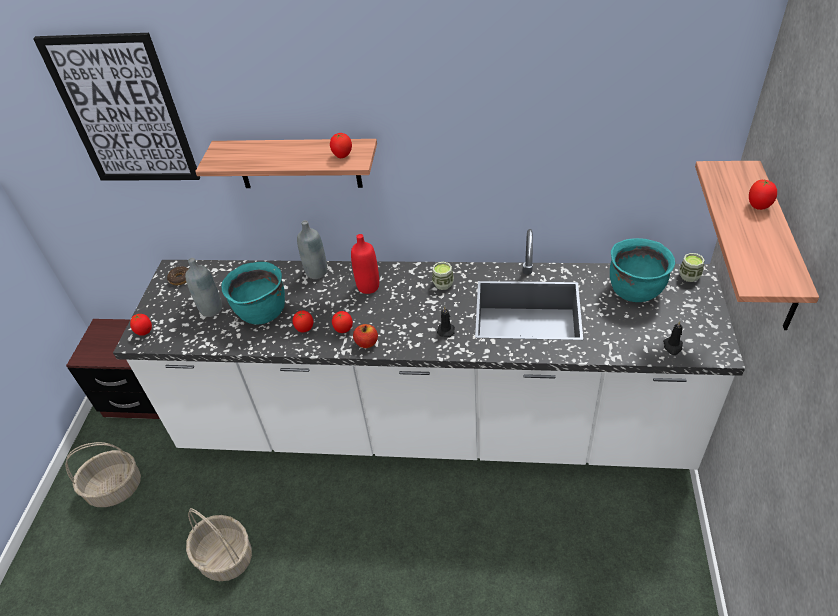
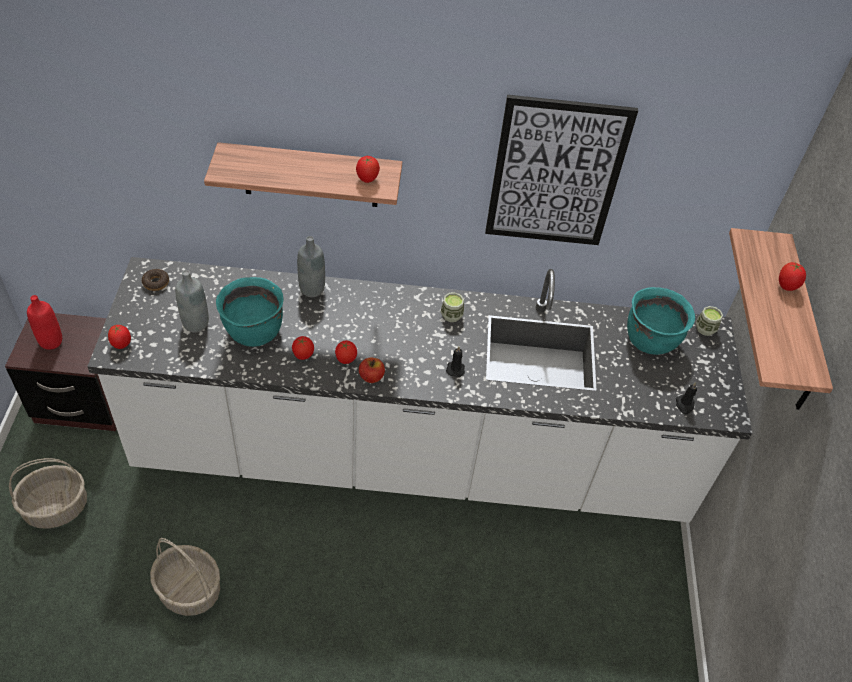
camera: 10 degrees left, 5 degrees up
picture [33,33,200,181] -> picture moved to [485,95,638,245]
red bottle [351,234,379,294] -> red bottle moved to [27,295,62,349]

